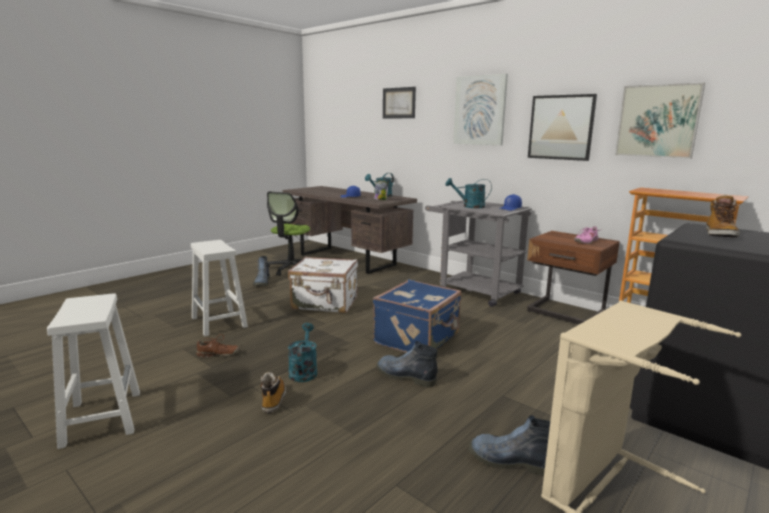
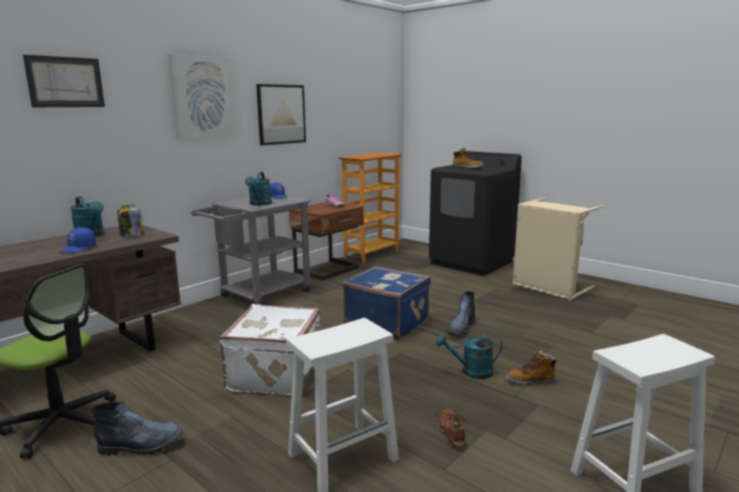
camera: 90 degrees left, 0 degrees up
boot [469,415,550,477] -> none
picture [615,83,705,159] -> none

